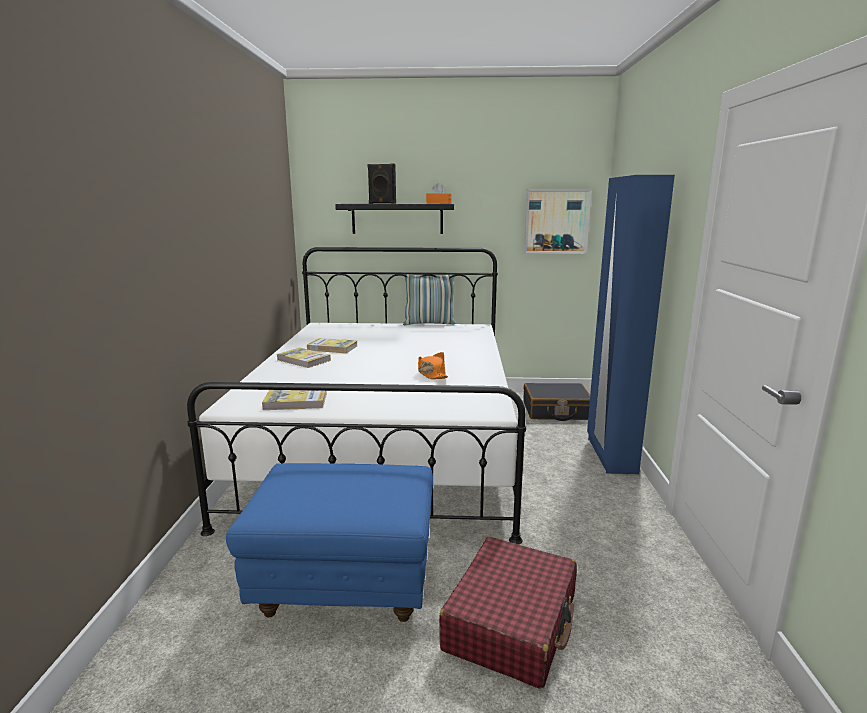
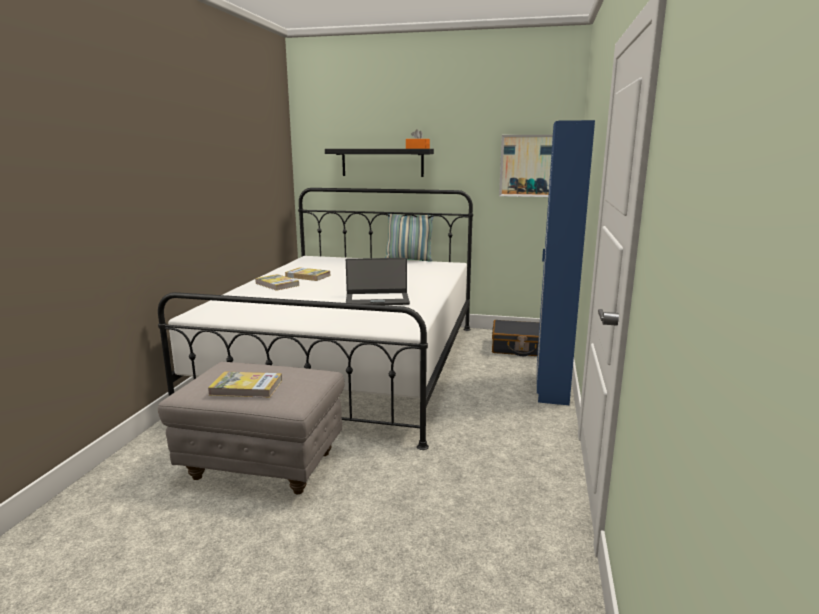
camera: 10 degrees right, 0 degrees up
blue ottoman [226,463,433,622] -> grey ottoman [158,362,344,494]
book [262,390,327,410] -> book moved to [208,372,282,398]
black speaker [368,163,396,204] -> none
orange hat [418,352,448,379] -> laptop [346,258,410,305]
red suitcase [439,537,577,689] -> none

